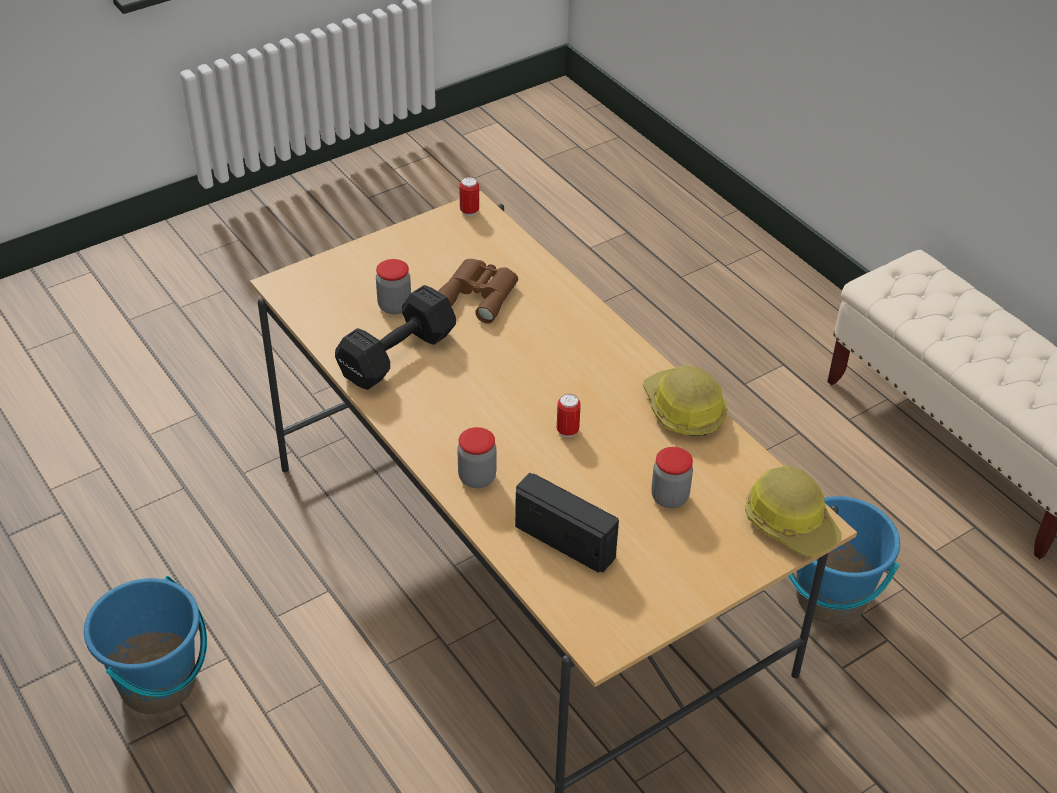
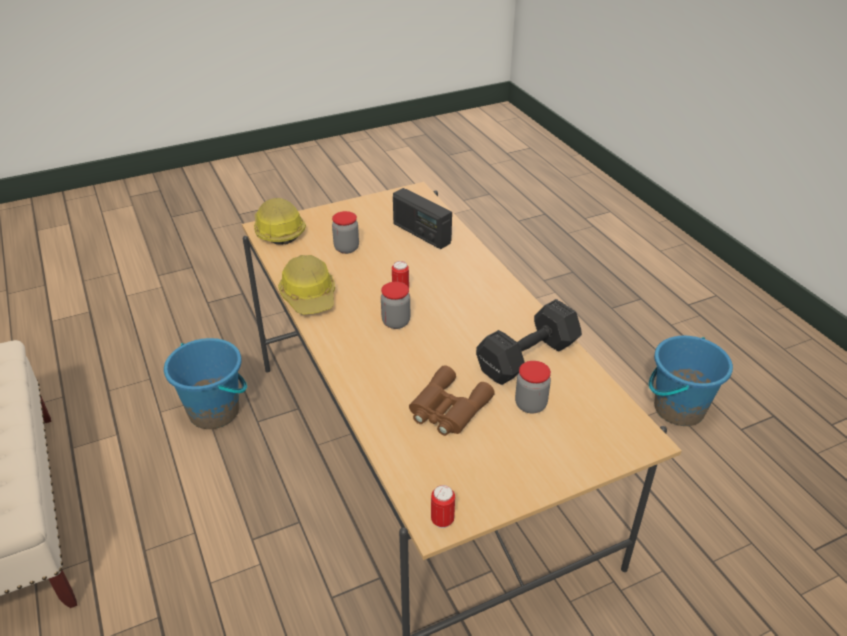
camera: 170 degrees left, 5 degrees down
jar [457,427,496,488] -> jar moved to [381,282,410,329]

